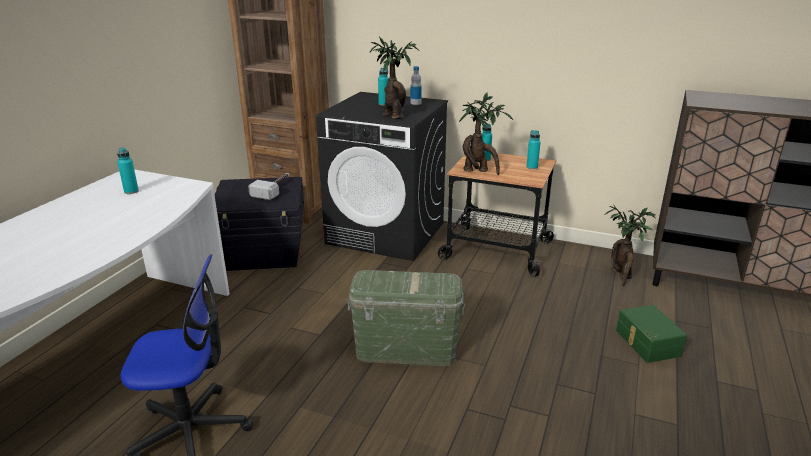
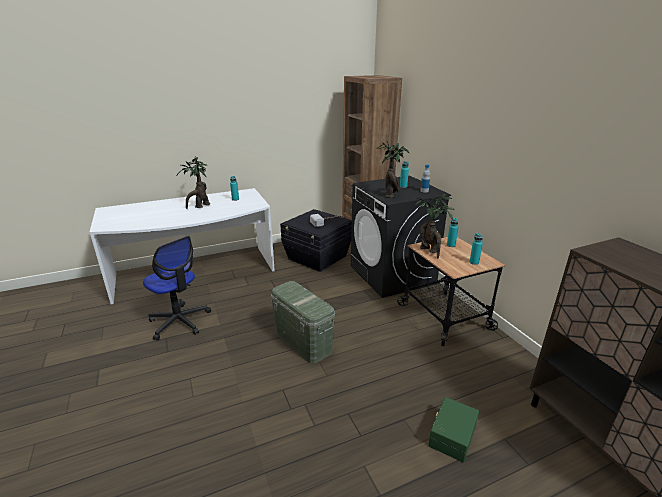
camera: 45 degrees right, 0 degrees up
potted plant [604,206,655,286] -> potted plant moved to [176,156,210,209]

